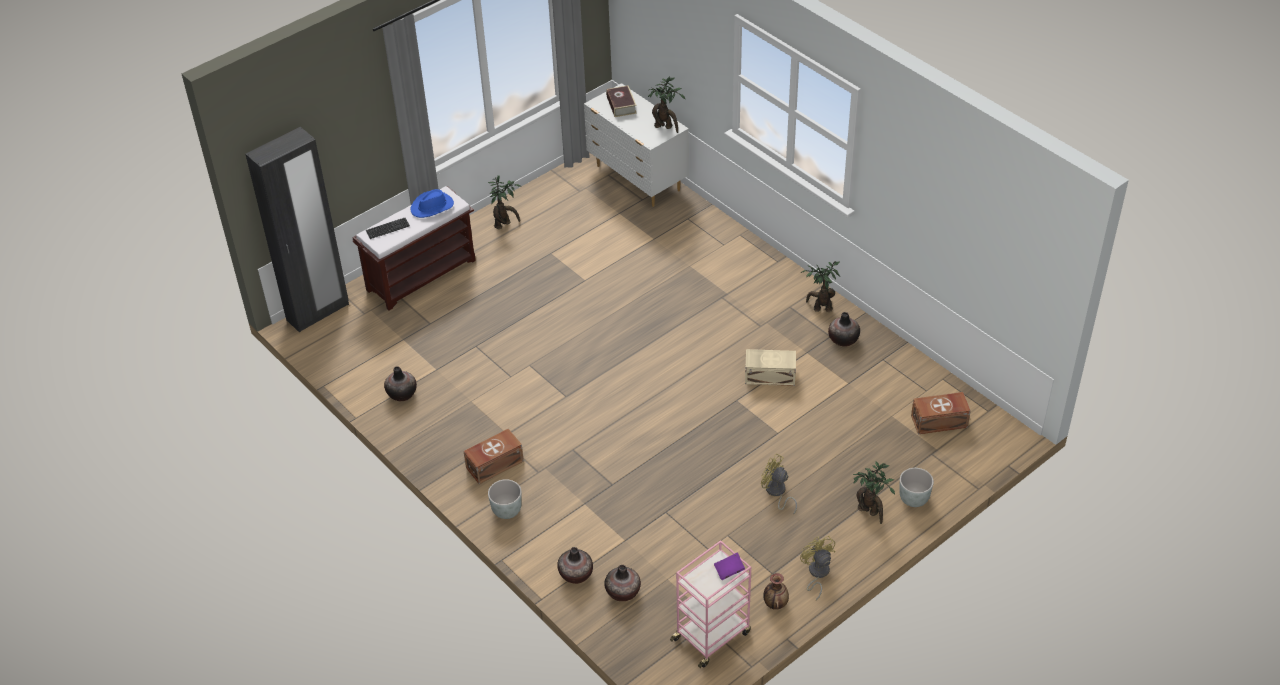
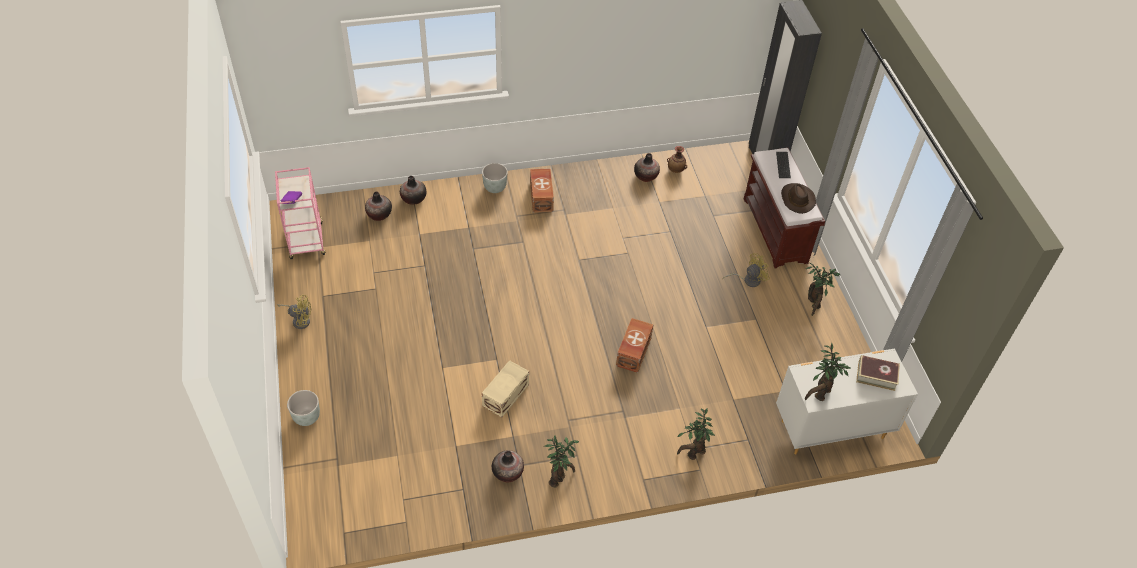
camera: 115 degrees right, 5 degrees up
blue hat [410,189,454,218] -> brown hat [781,183,816,214]
yellow fan [761,453,797,514] -> yellow fan moved to [722,253,770,287]
vase [763,573,789,610] -> vase moved to [667,146,687,173]
potted plant [853,461,895,524] -> potted plant moved to [677,408,715,460]
brown storage box [911,392,971,434] -> brown storage box moved to [616,318,654,373]

